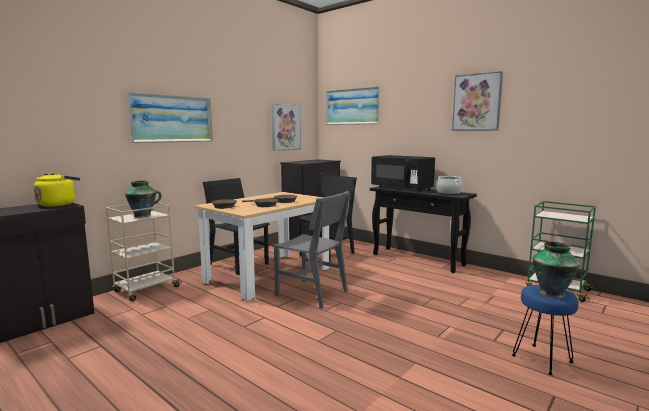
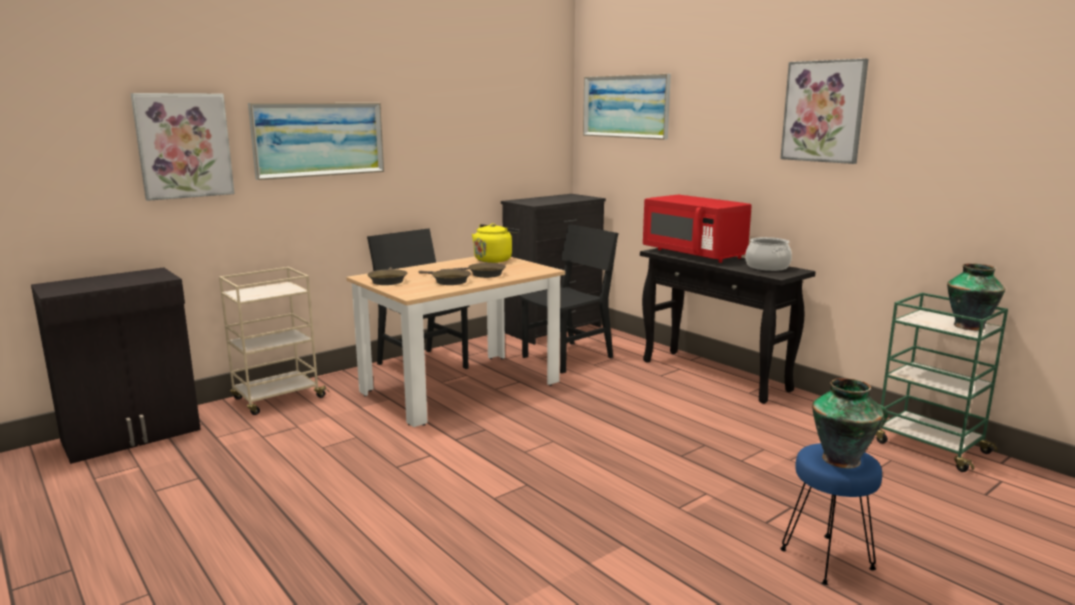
camera: 10 degrees right, 5 degrees up
yellow kettle [34,172,80,207] -> yellow kettle moved to [472,223,519,263]
vase [125,181,162,218] -> vase moved to [947,263,1005,331]
picture [272,103,301,151] -> picture moved to [130,93,235,201]
grey chair [272,191,350,309] -> none
black microwave [371,155,435,192] -> red microwave [643,195,752,263]

